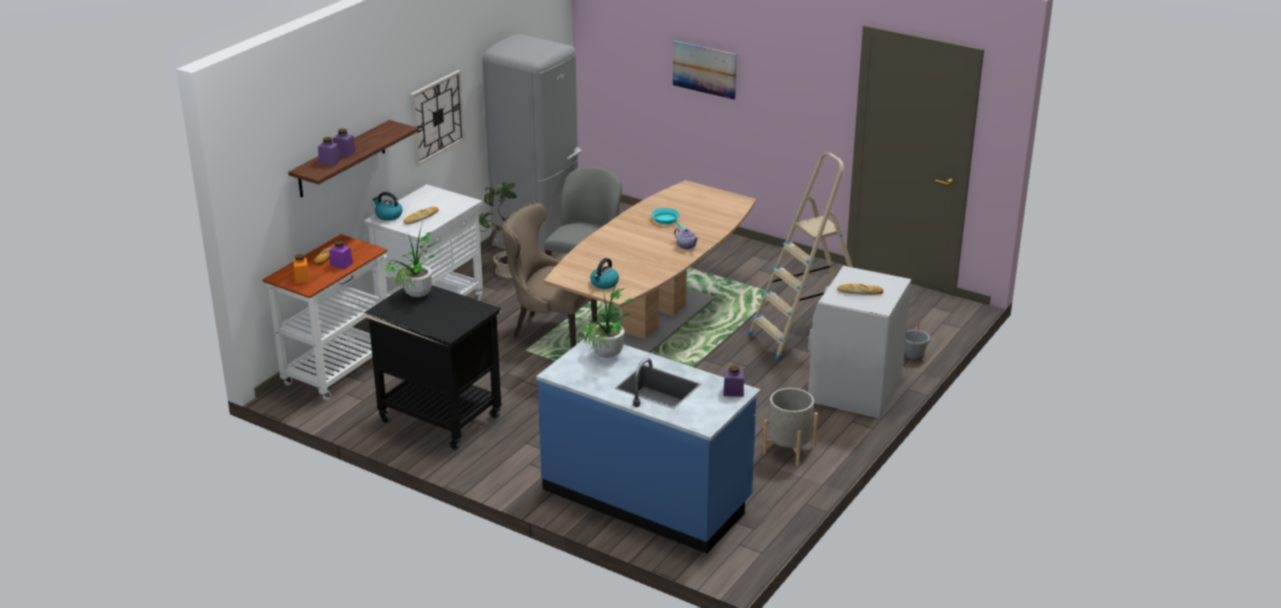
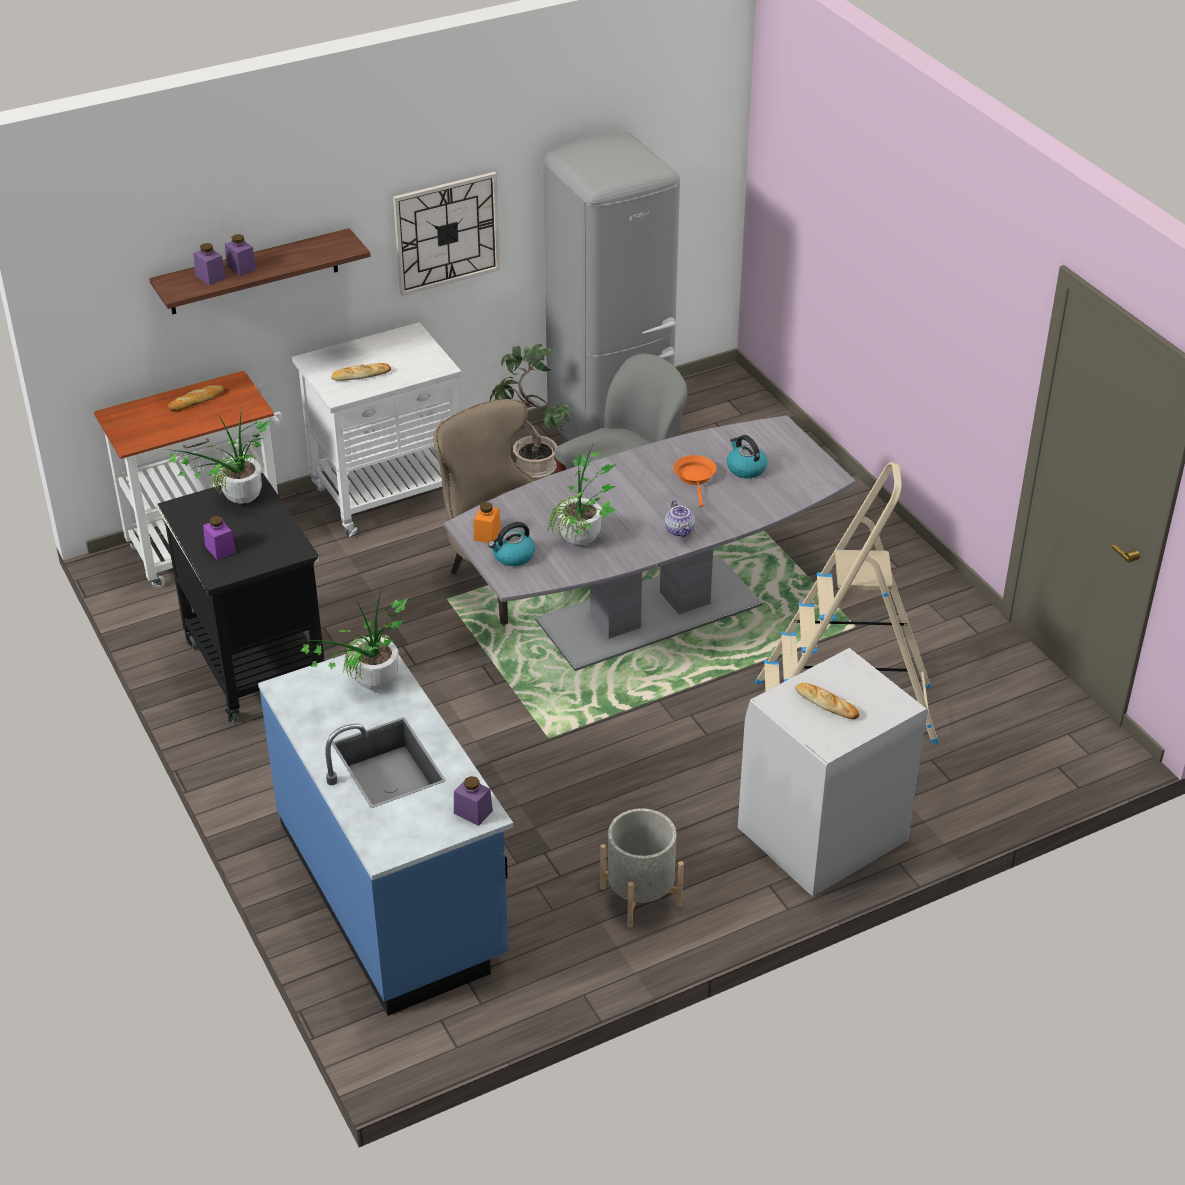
camera: 30 degrees right, 10 degrees up
orange jar [293,254,310,283] -> orange jar moved to [474,502,501,543]
purple jar [329,241,353,269] -> purple jar moved to [203,516,236,560]
kettle [373,192,402,221] -> kettle moved to [727,435,767,478]
brown dining table [544,180,756,353] -> grey dining table [444,416,855,671]
turquoise frying pan [651,208,685,230] -> orange frying pan [673,455,716,507]
picture [673,40,737,100] -> none
grey bucket [905,320,930,361] -> none
none -> potted plant [547,442,617,545]

